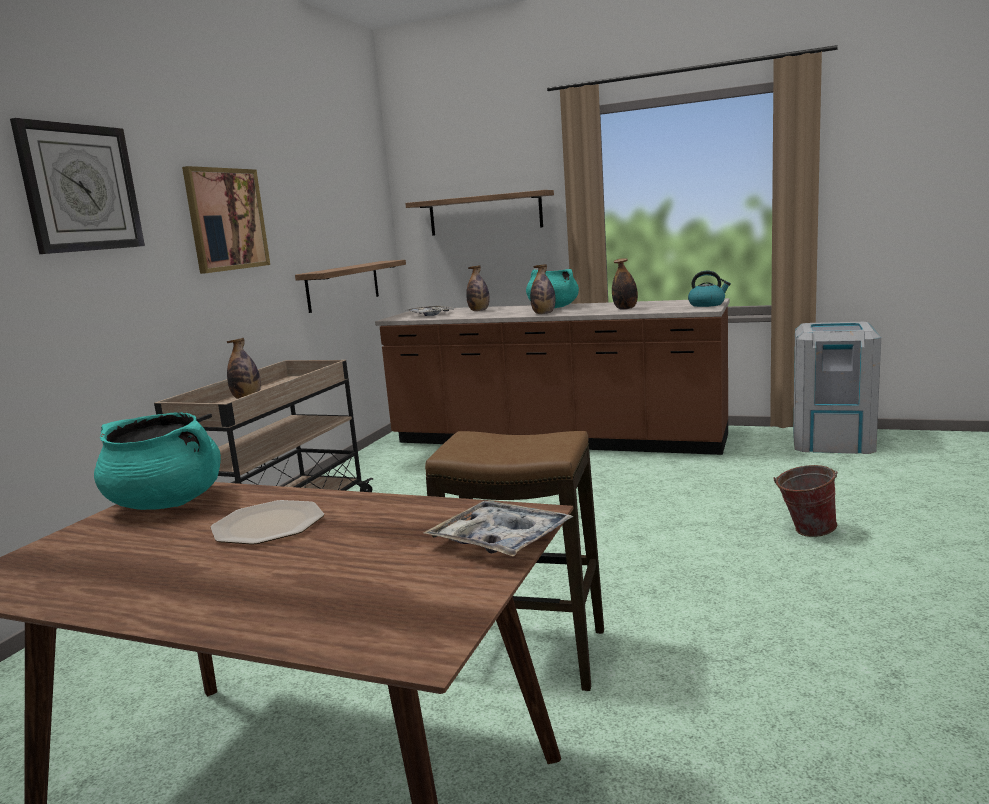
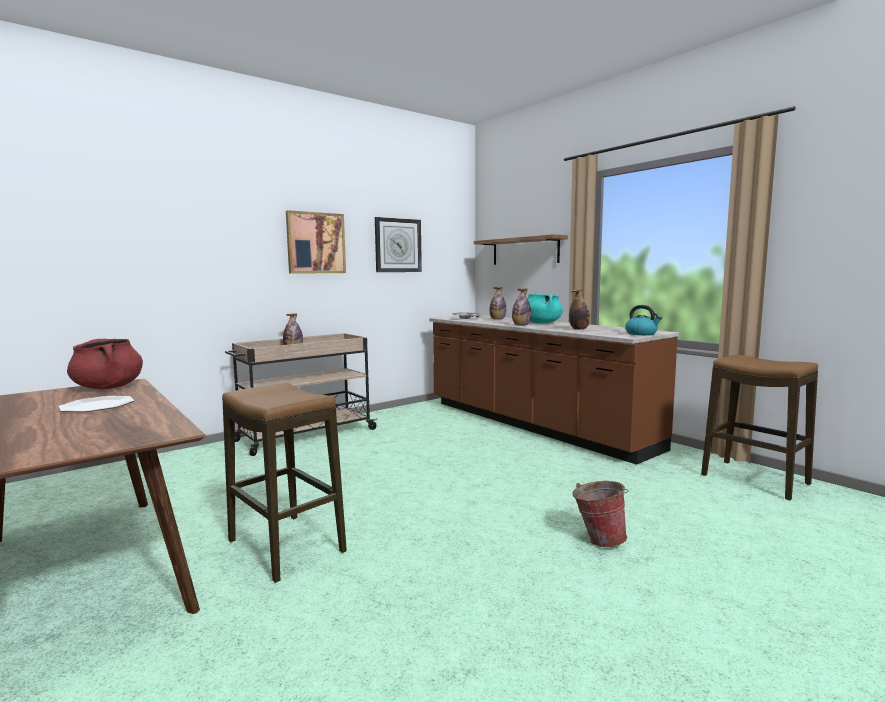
camera: 30 degrees right, 5 degrees down
wall clock [10,118,145,254] -> wall clock moved to [375,217,422,272]
turquoise cooking pot [94,412,221,510] -> red cooking pot [67,339,143,389]
shelf [295,260,406,313] -> none
tray [423,500,574,557] -> none
grey trash can [793,322,881,454] -> stool [701,355,818,500]

